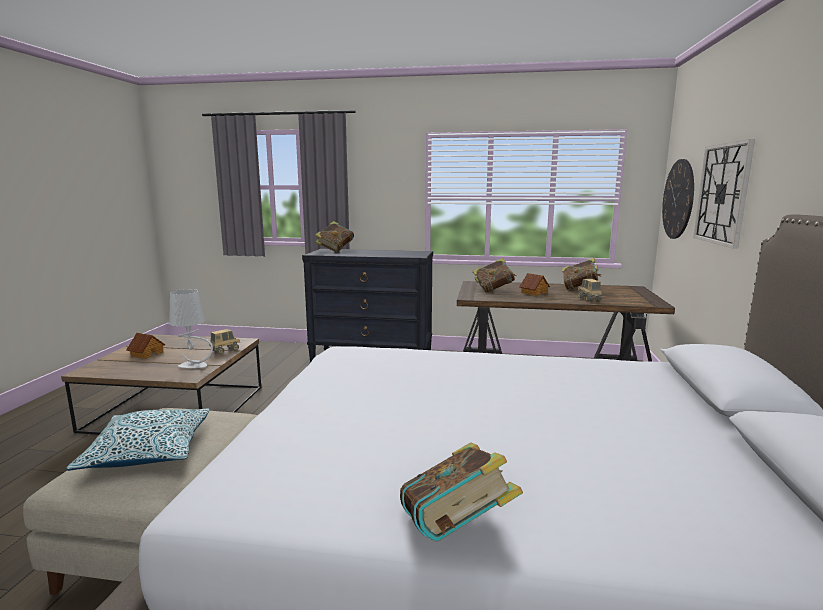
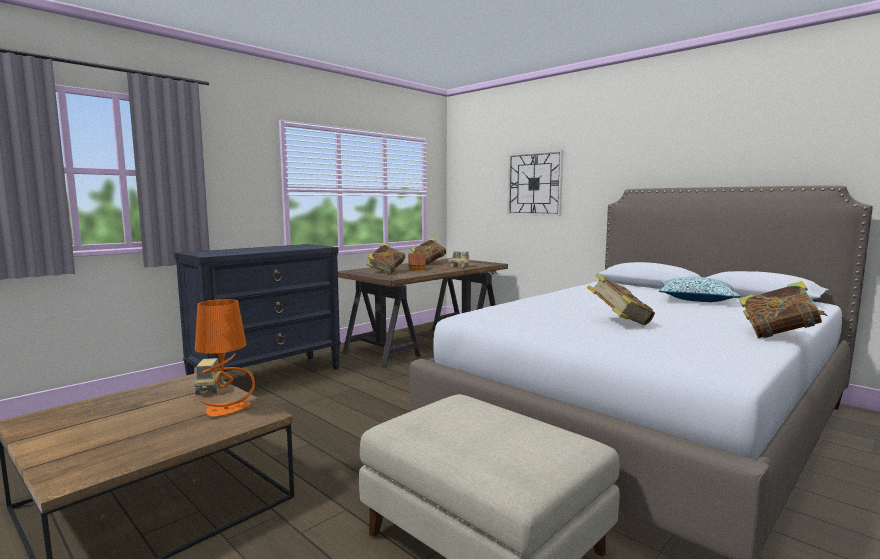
camera: 55 degrees left, 5 degrees down
pillow [66,409,210,471] -> pillow moved to [659,277,741,302]
toy house [126,333,165,359] -> none
grey table lamp [169,289,213,368] -> orange table lamp [195,299,255,417]
book [315,221,354,252] -> book moved to [587,273,655,325]
wall clock [662,159,694,239] -> none

